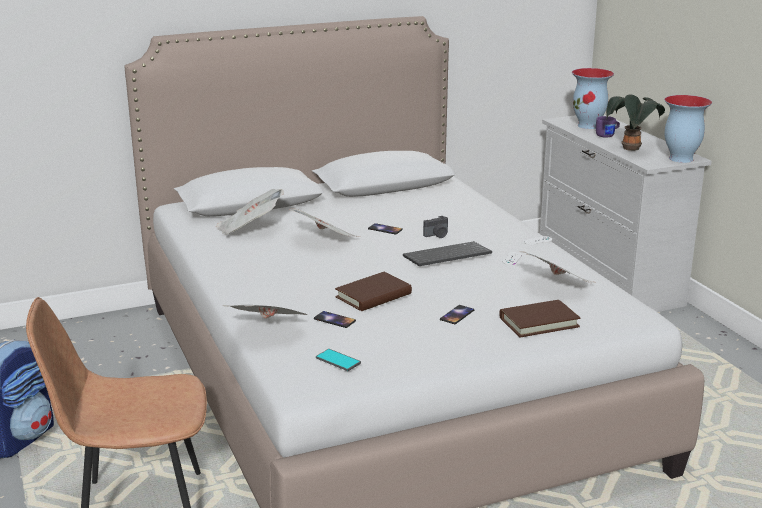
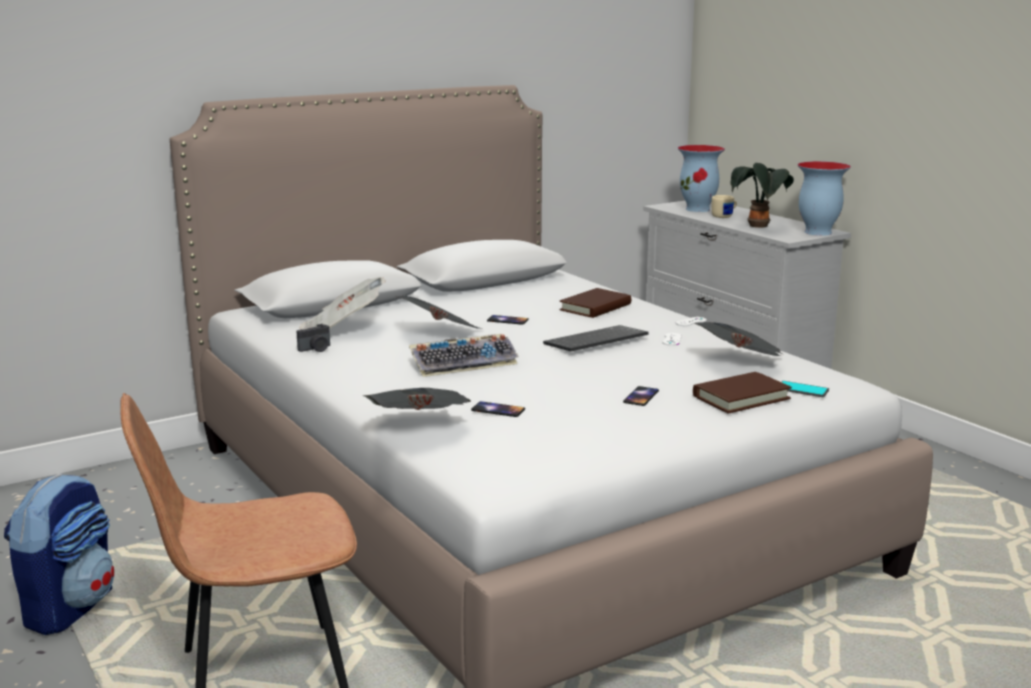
camera: 10 degrees left, 5 degrees down
phone [316,349,361,371] -> phone moved to [782,381,829,397]
brown book [335,272,412,311] -> brown book moved to [559,288,631,318]
camera [423,216,448,238] -> camera moved to [296,324,330,352]
purple mug [596,116,620,138] -> beige mug [712,195,737,218]
none -> keyboard [409,334,519,377]

